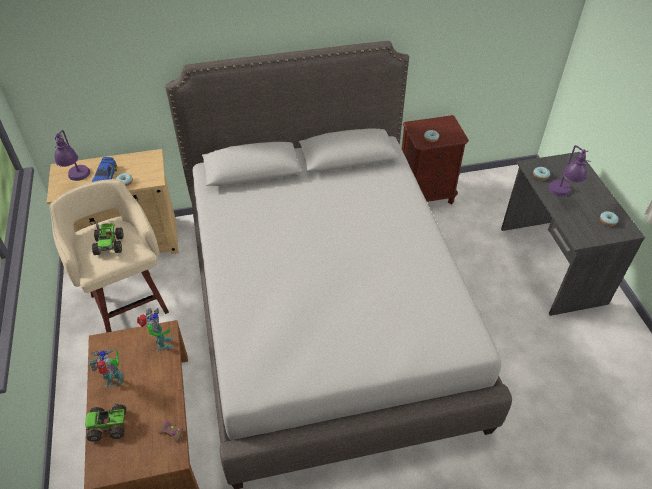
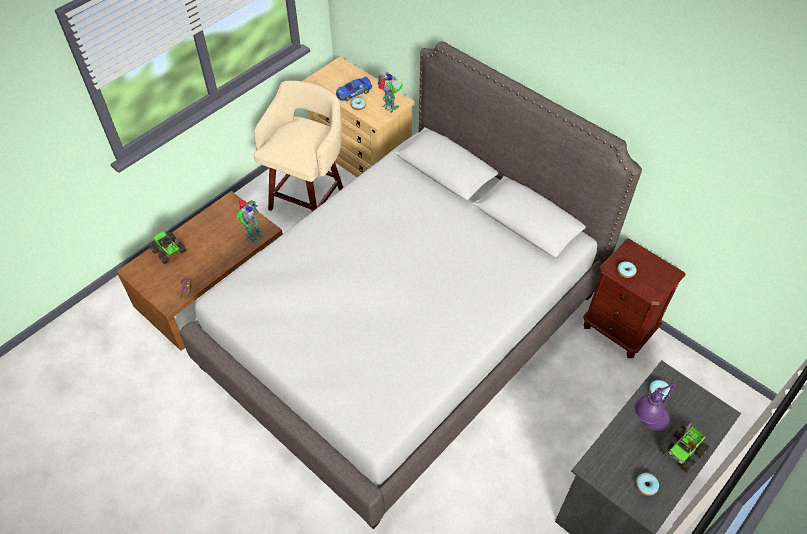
camera: 55 degrees right, 5 degrees up
purple table lamp [55,130,90,181] -> none
toy robot [89,349,124,387] -> toy robot moved to [377,72,402,113]
toy truck [92,221,124,255] -> toy truck moved to [660,423,710,473]

